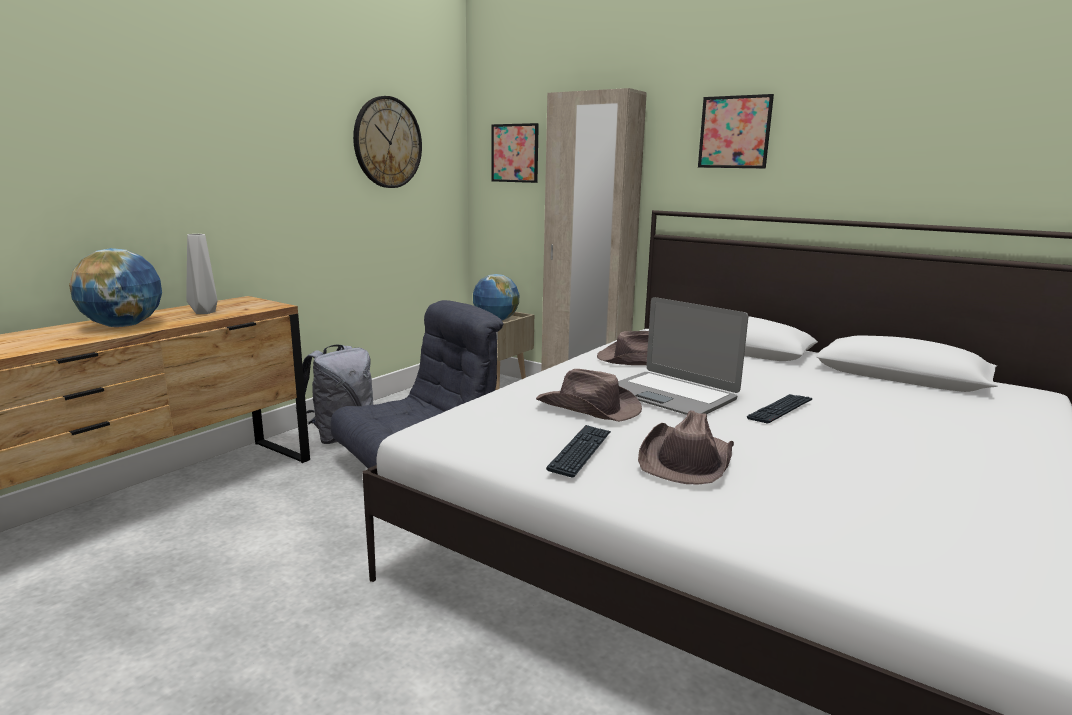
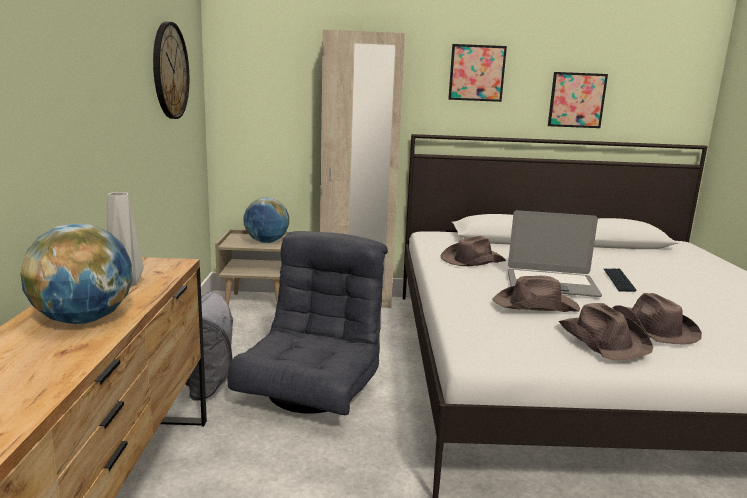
camera: 35 degrees left, 0 degrees up
picture [491,123,539,183] -> picture moved to [548,72,608,128]
keyboard [546,425,611,478] -> brown hat [559,303,653,360]

